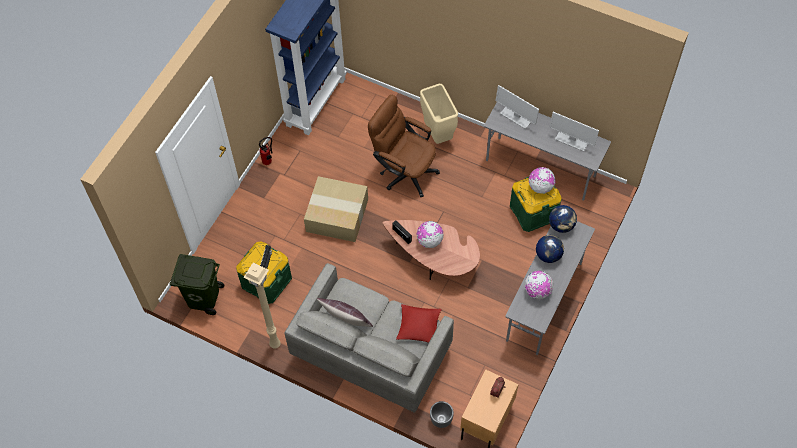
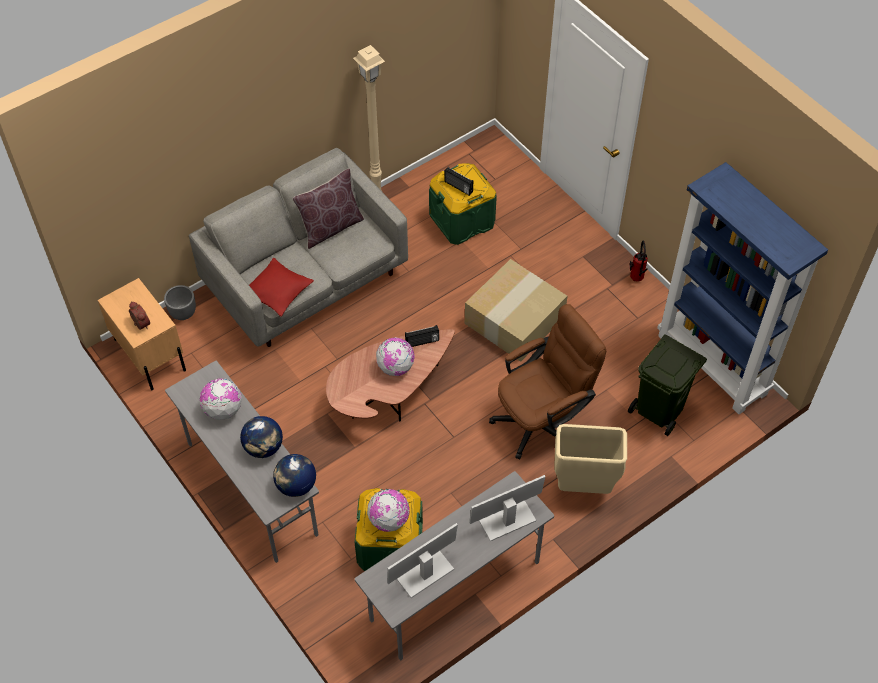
camera: 115 degrees right, 5 degrees down
green trash can [170,254,224,315] -> green trash can moved to [628,335,707,436]

